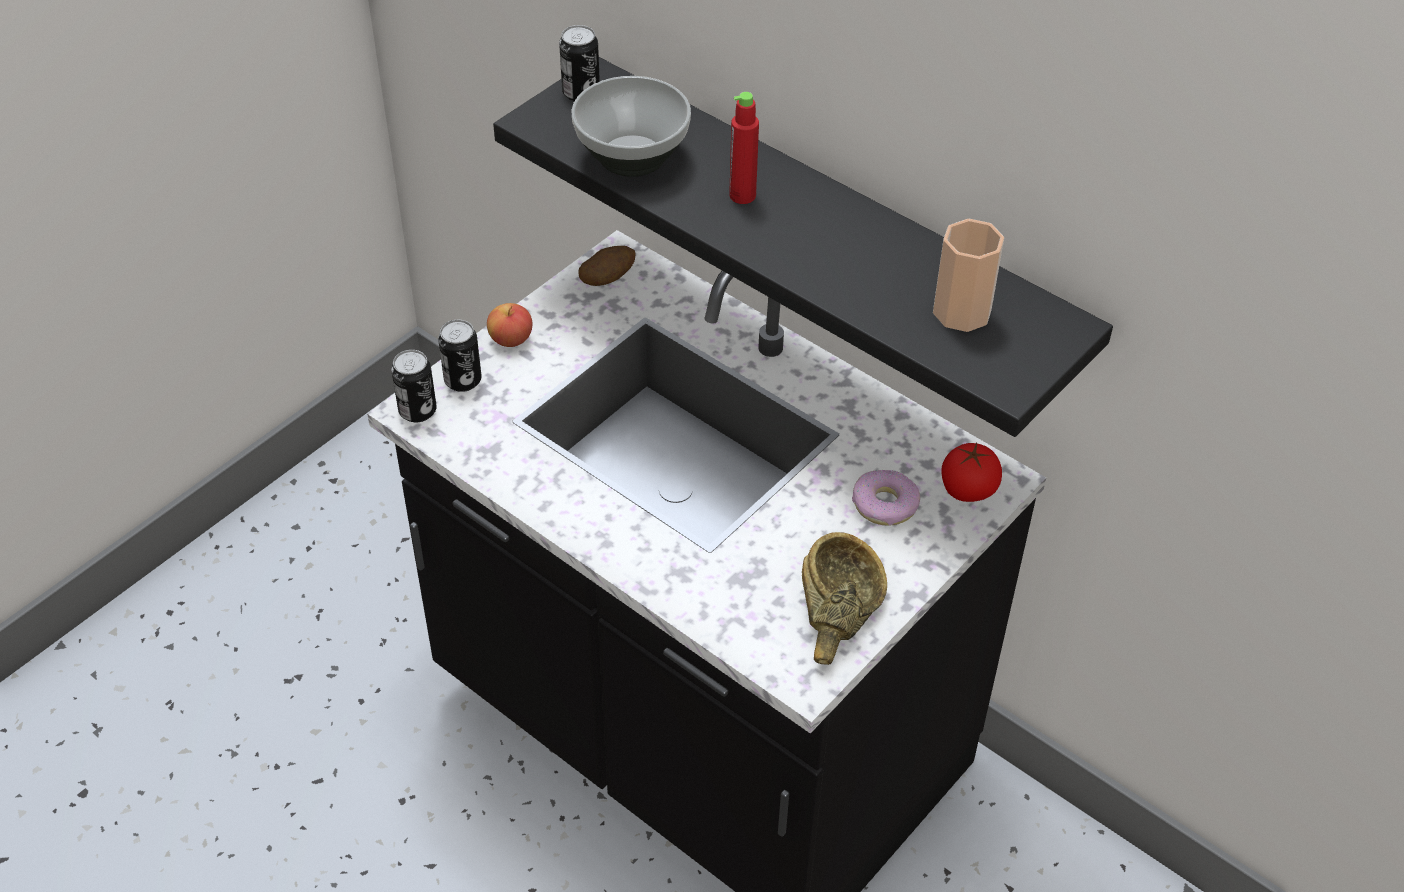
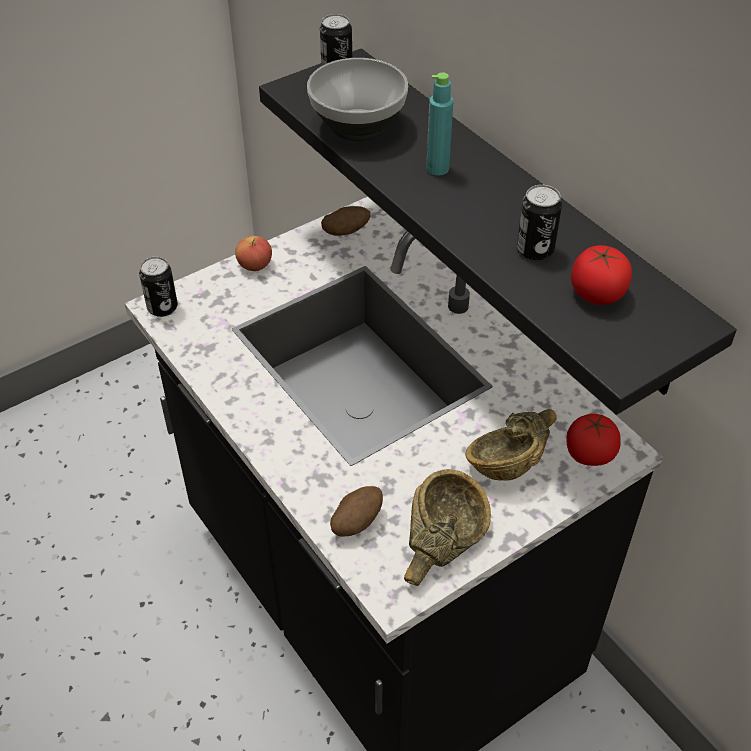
camera: 15 degrees right, 0 degrees up
can [438,320,482,392] -> can moved to [517,185,562,260]
red bottle [729,92,759,204] -> turquoise bottle [426,73,454,176]
donut [852,470,920,526] -> brown bowl [465,409,557,481]
cup [933,219,1004,332] -> tomato [571,245,632,305]
none -> potato [330,486,383,537]

